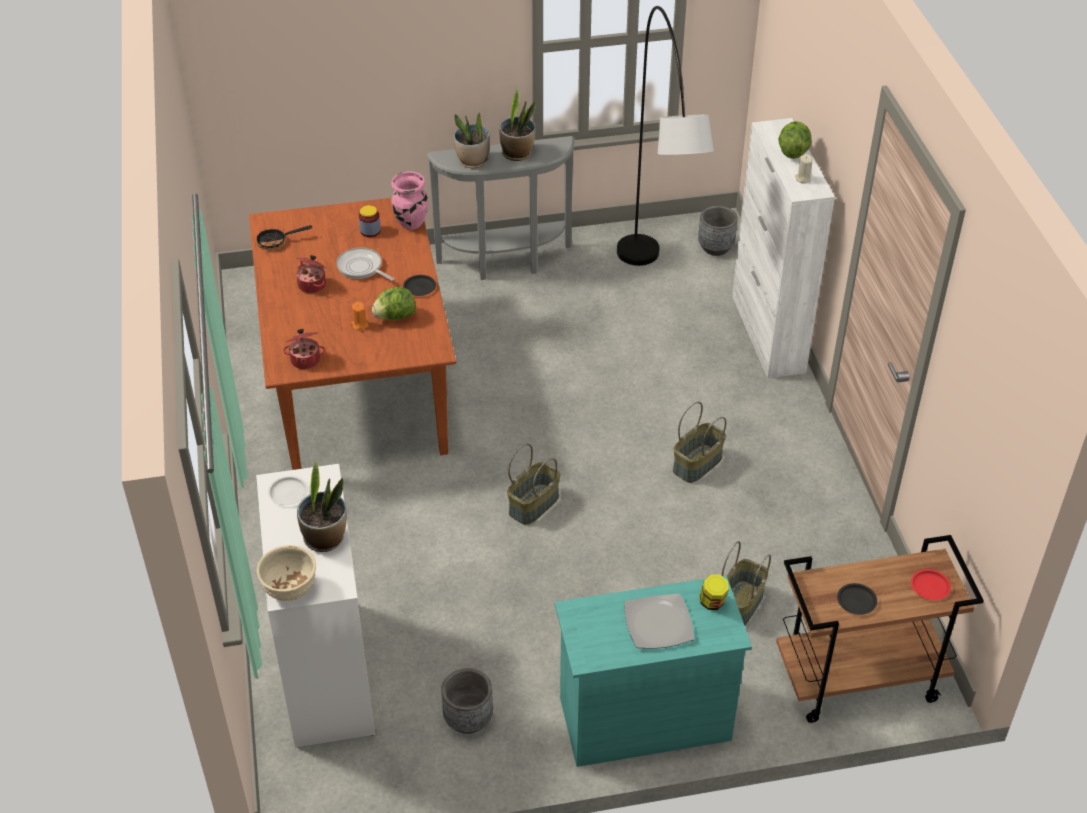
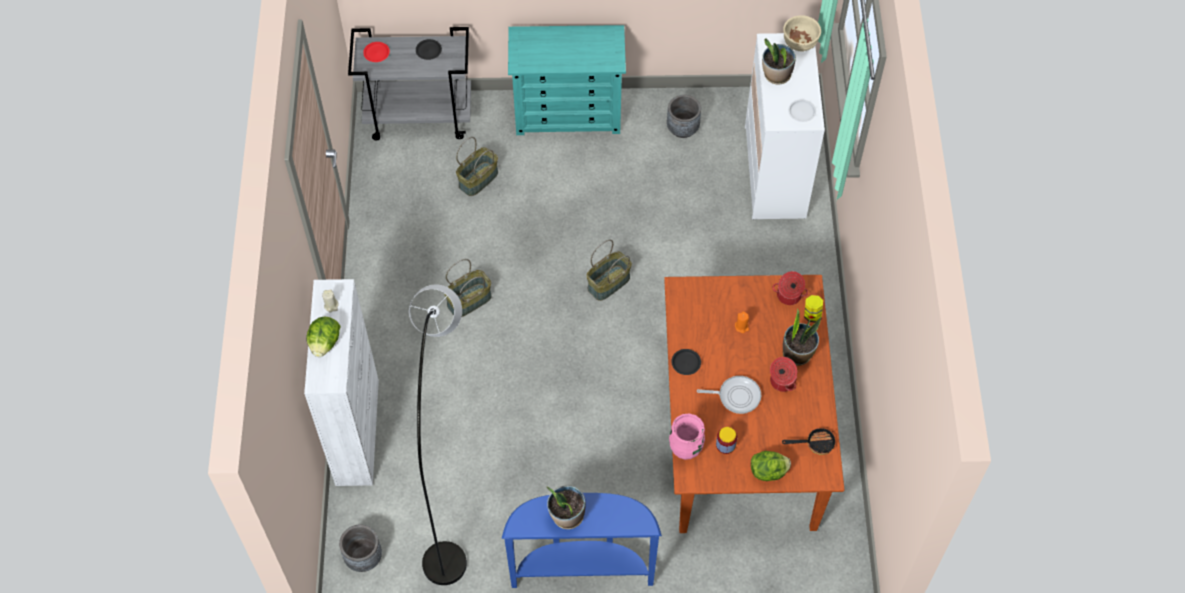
camera: 170 degrees left, 15 degrees up
frying pan [336,247,394,281] -> frying pan turned 45 degrees counterclockwise [697,376,761,414]
lettuce [372,287,416,320] -> lettuce moved to [751,451,791,481]
grey console table [426,136,575,280] -> blue console table [502,493,662,588]
potted plant [454,112,490,168] -> potted plant moved to [783,308,821,366]
plate [624,594,694,649] -> none
jar [700,574,729,610] -> jar moved to [804,295,823,322]
brown cart [776,535,984,723] -> grey cart [348,27,471,140]

